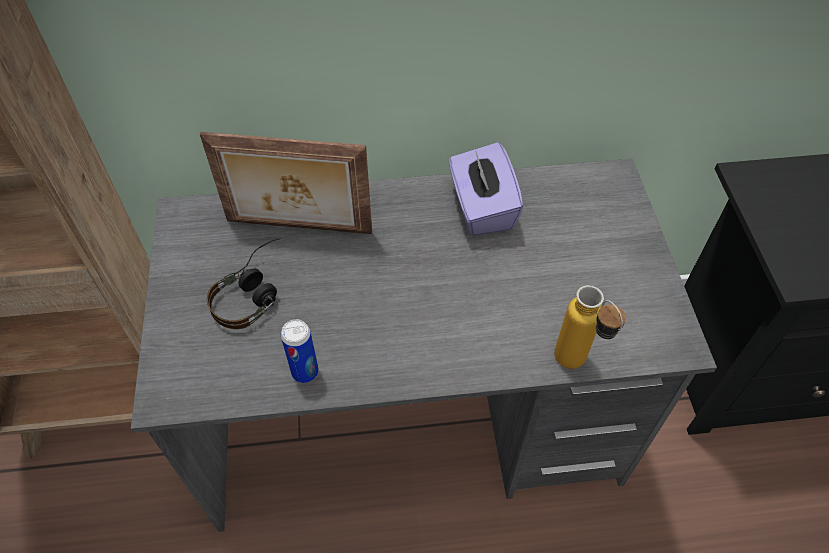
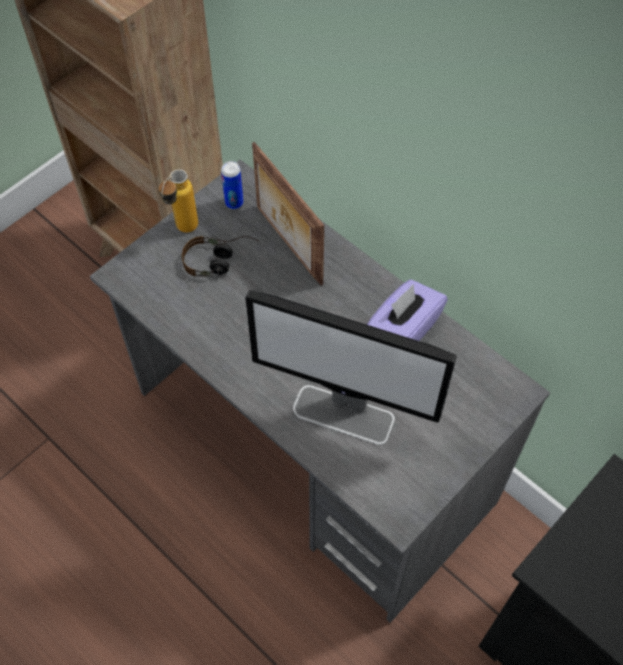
camera: 50 degrees right, 5 degrees up
can [281,319,319,383] -> can moved to [221,161,243,209]
bottle [554,285,626,369] -> bottle moved to [158,169,198,233]
none -> monitor [245,290,457,445]

